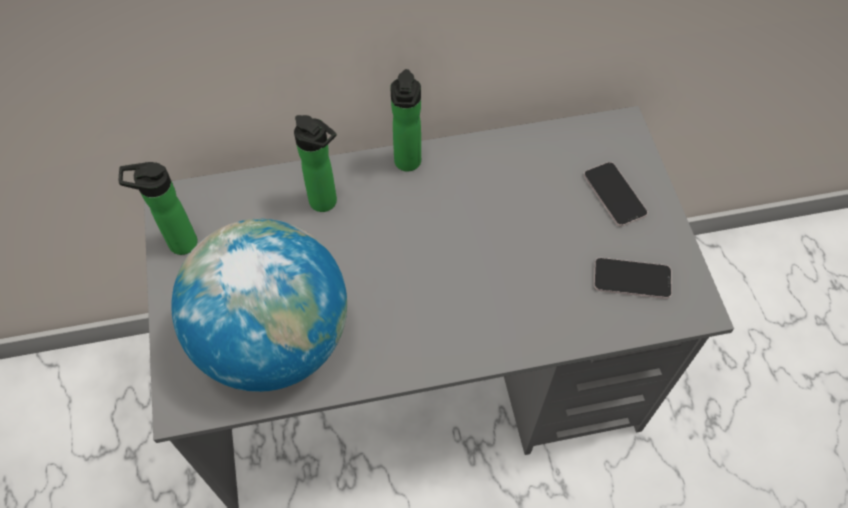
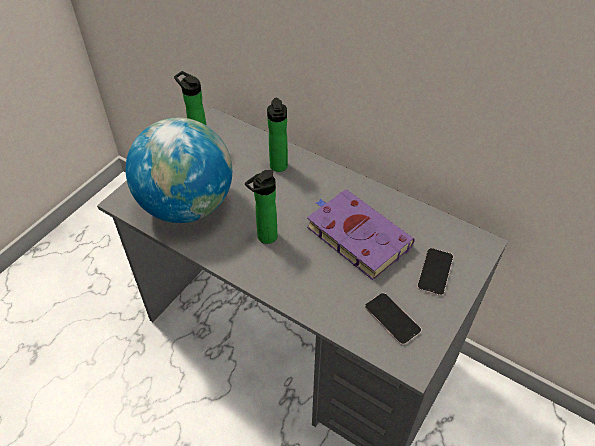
camera: 45 degrees right, 10 degrees down
bottle [390,69,421,172] -> bottle moved to [245,170,278,244]
none -> purple book [307,189,415,280]

